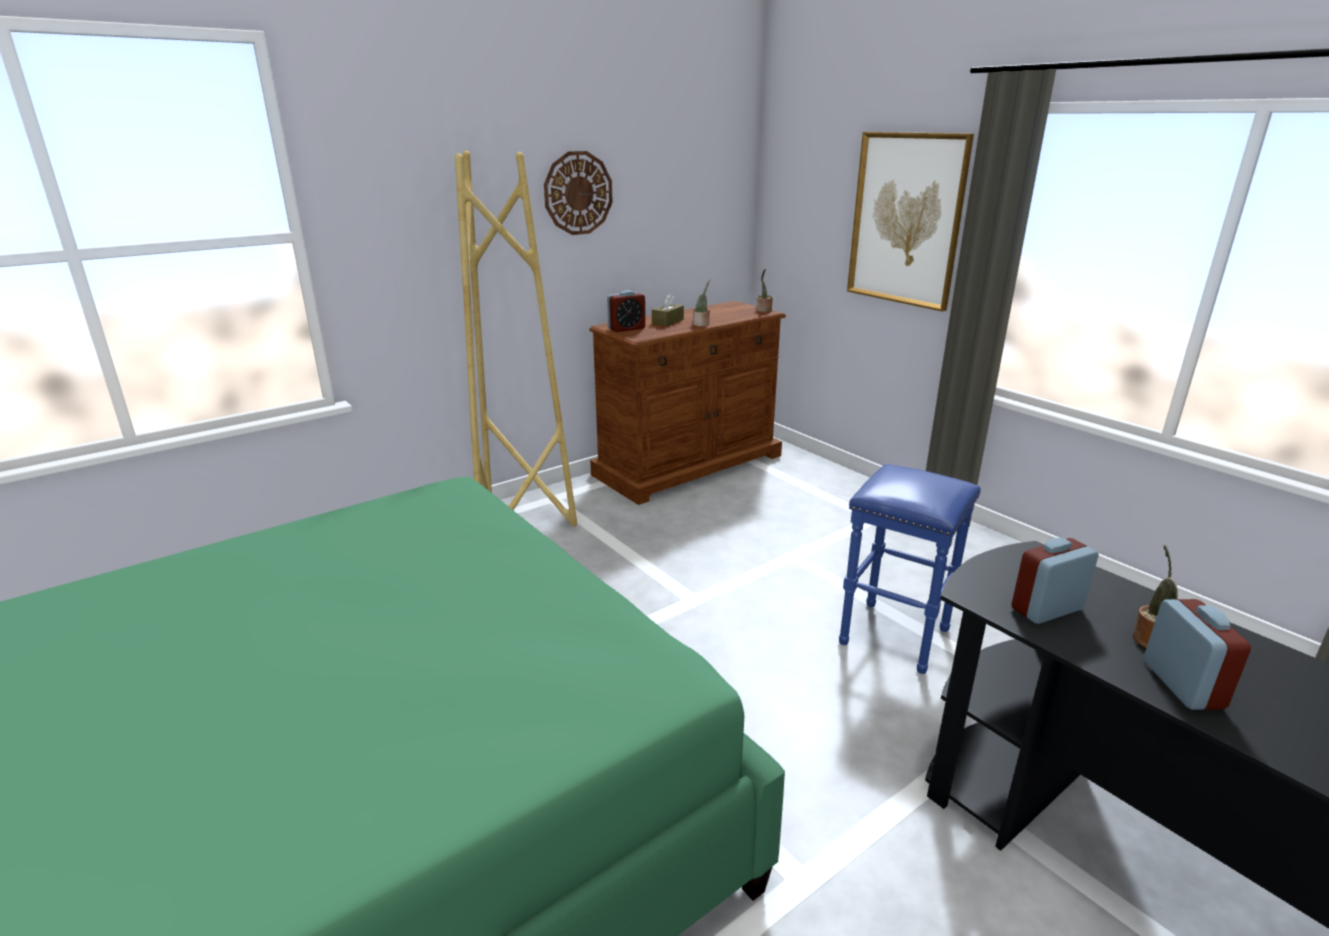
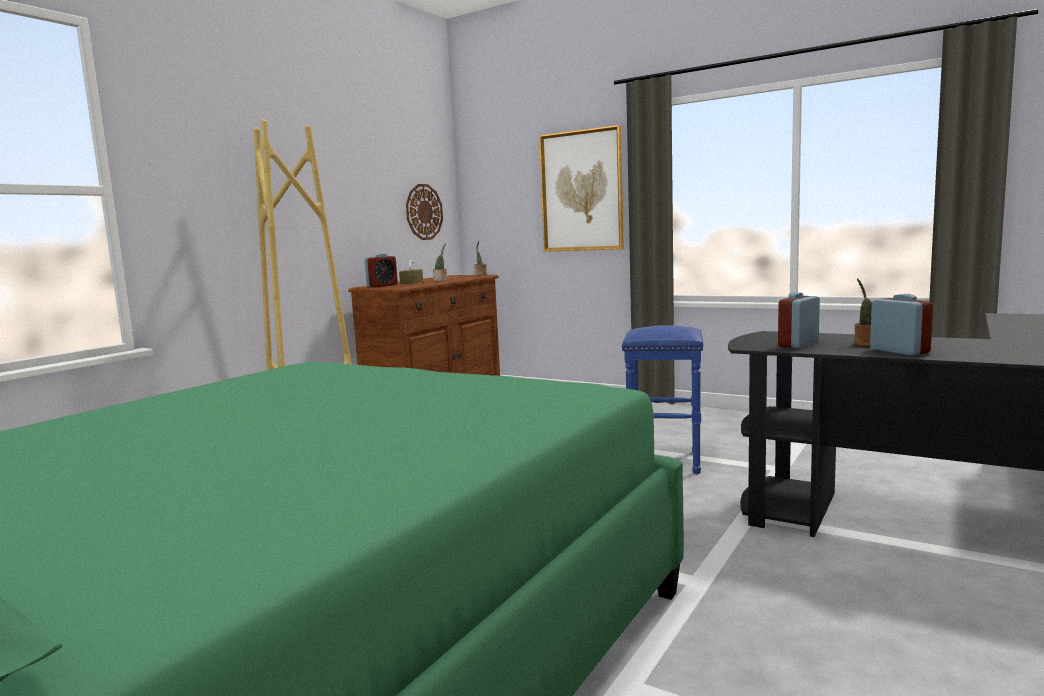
camera: 20 degrees left, 15 degrees down
wall clock [544,151,613,235] -> wall clock moved to [406,184,443,240]

